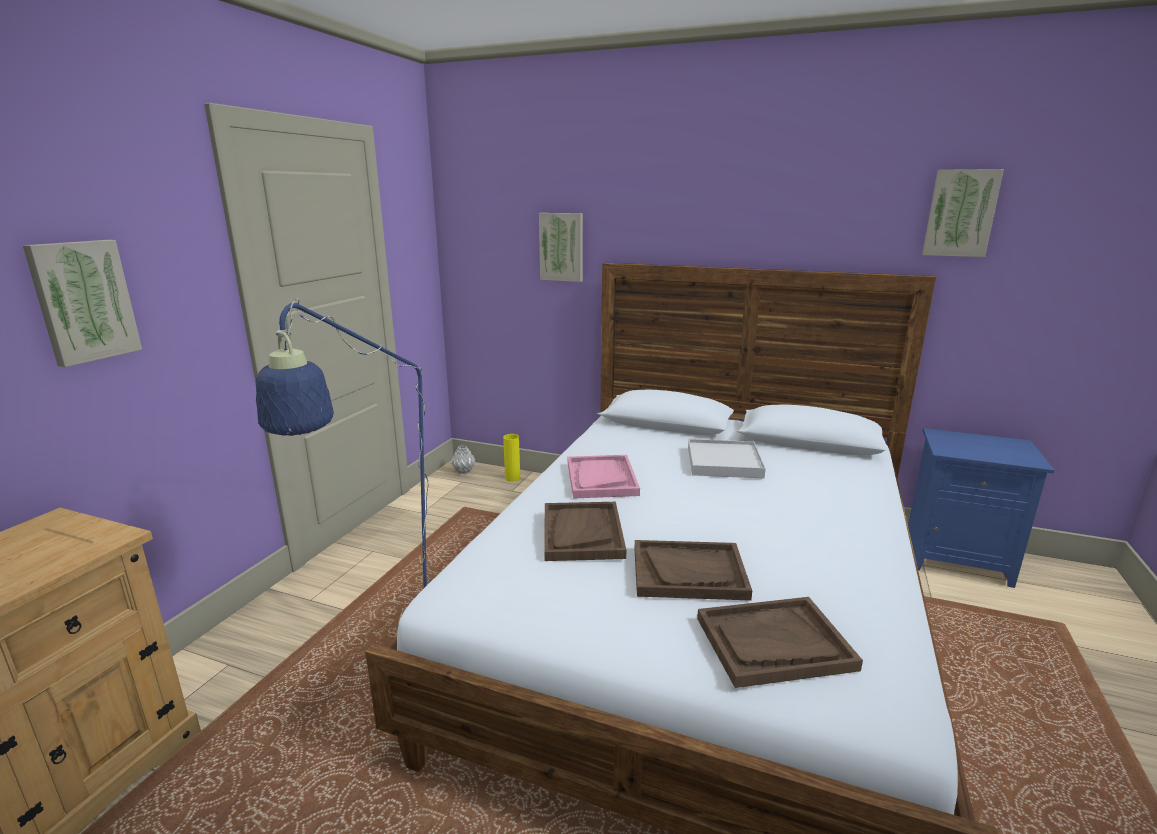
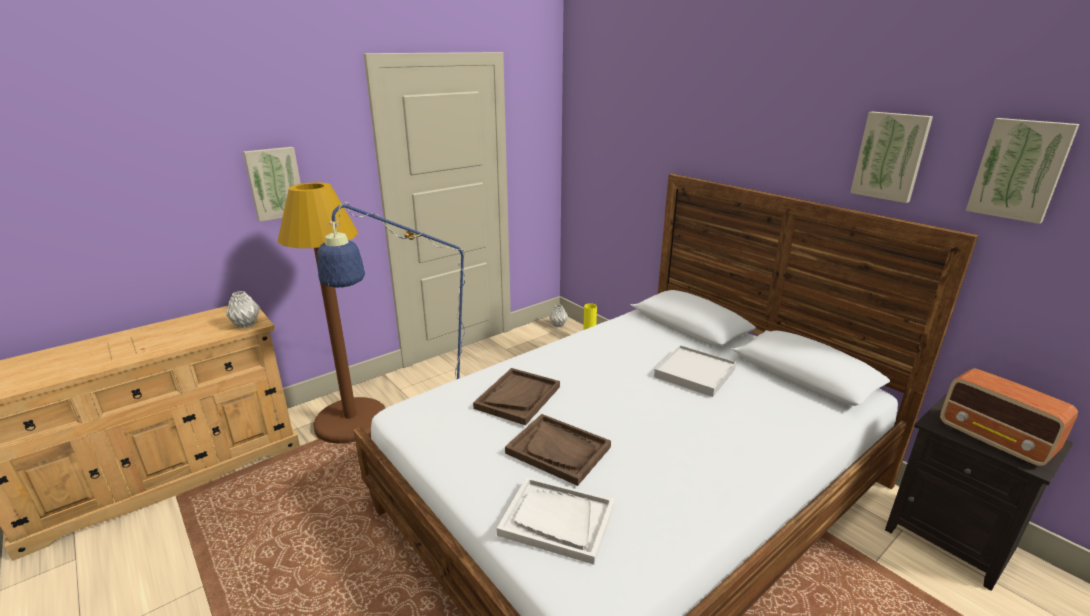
camera: 30 degrees right, 5 degrees up
picture [539,213,583,282] -> picture moved to [850,112,933,203]
pink tray [568,455,640,499] -> none
brown tray [697,597,863,688] -> white tray [497,476,615,565]
blue nightstand [908,428,1054,588] -> black nightstand [885,394,1073,591]
none -> grey vase [226,291,260,328]
none -> brown floor lamp [277,182,385,444]
none -> radio [940,368,1078,466]

